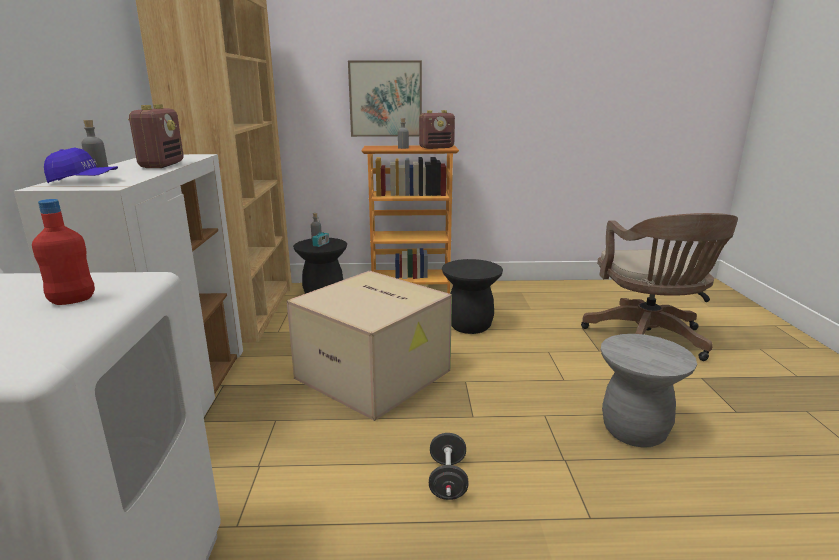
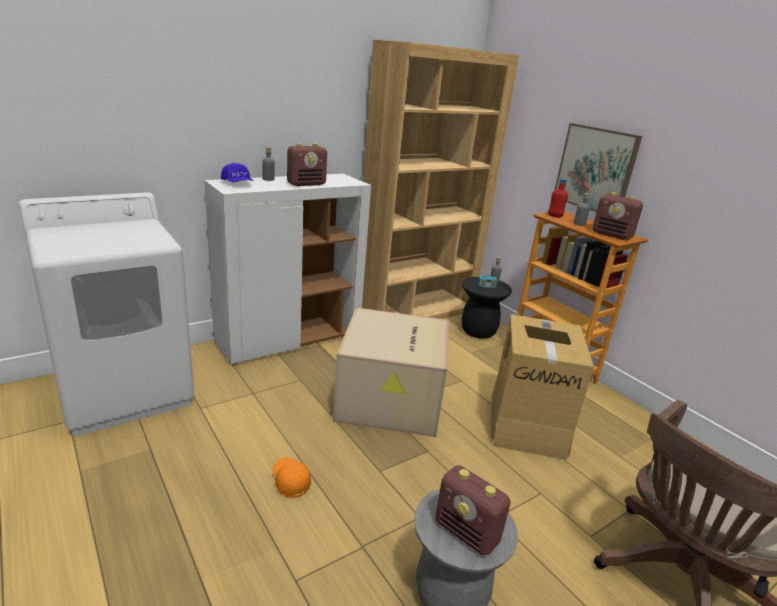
camera: 55 degrees right, 5 degrees up
red bottle [32,199,95,305] -> red bottle moved to [548,178,568,218]
black dumbbell [429,433,469,500] -> orange cap [273,457,311,498]
black stool [442,259,503,334] -> cardboard box [491,314,594,460]
none -> radio [436,465,511,556]

